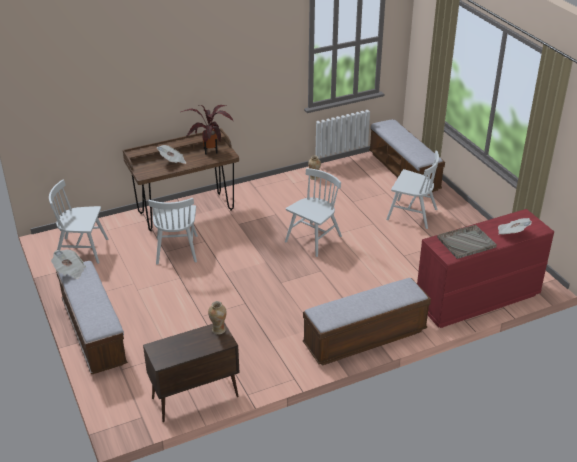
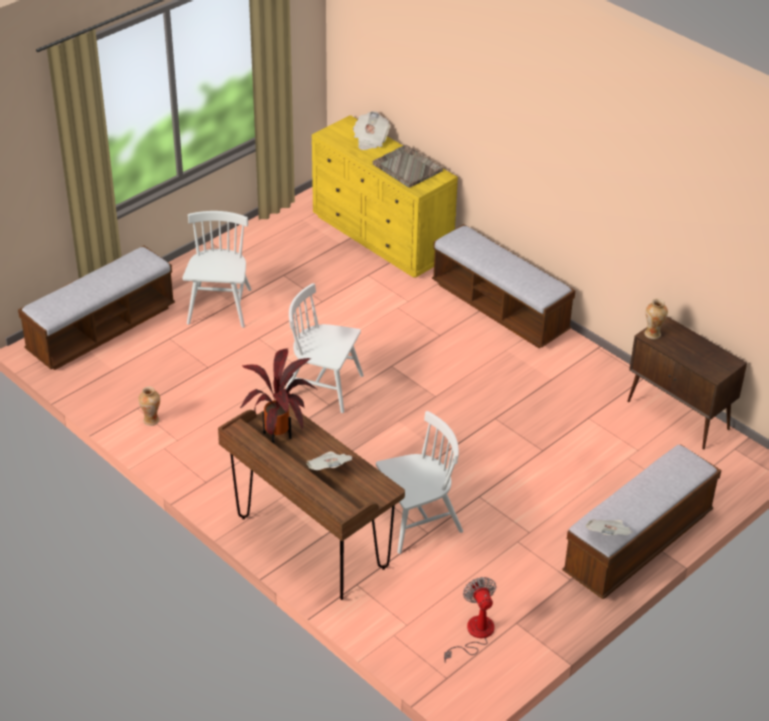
camera: 110 degrees left, 5 degrees up
white chair [49,180,108,264] -> fan [444,577,496,662]
red dresser [417,209,554,328] -> yellow dresser [312,115,458,278]

